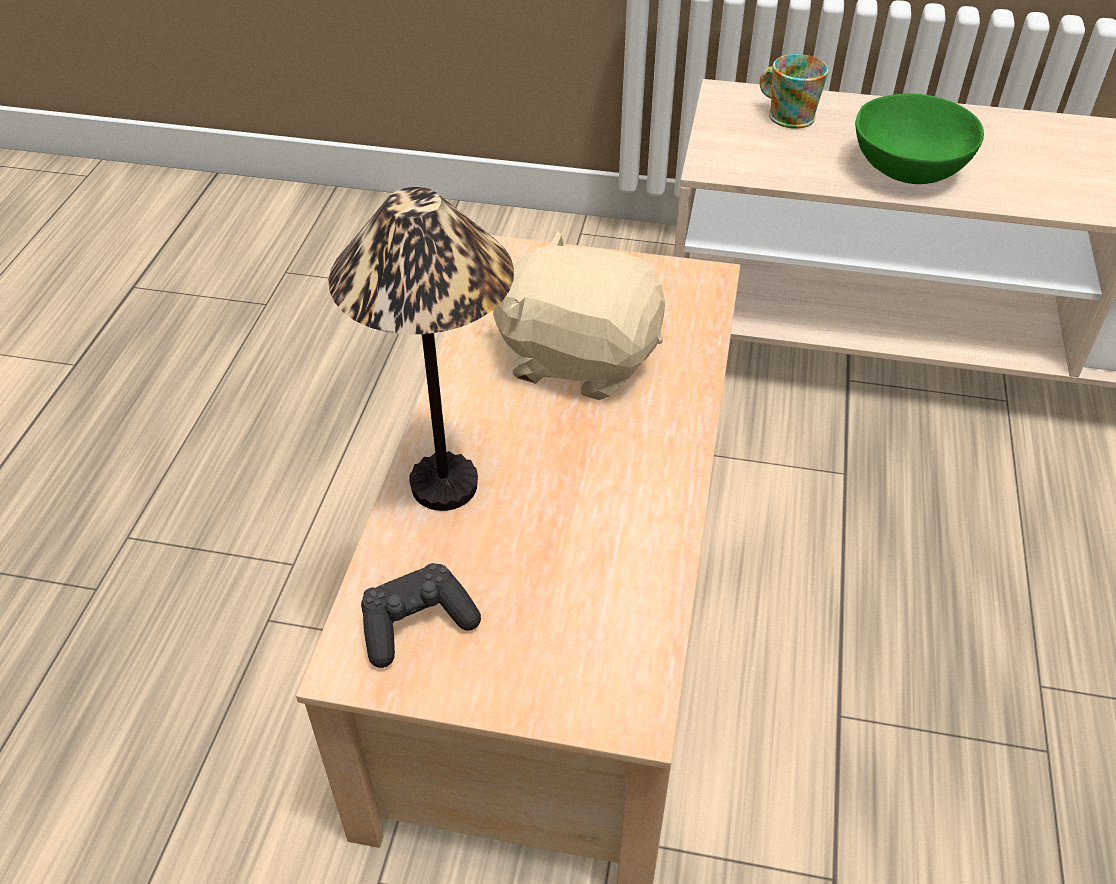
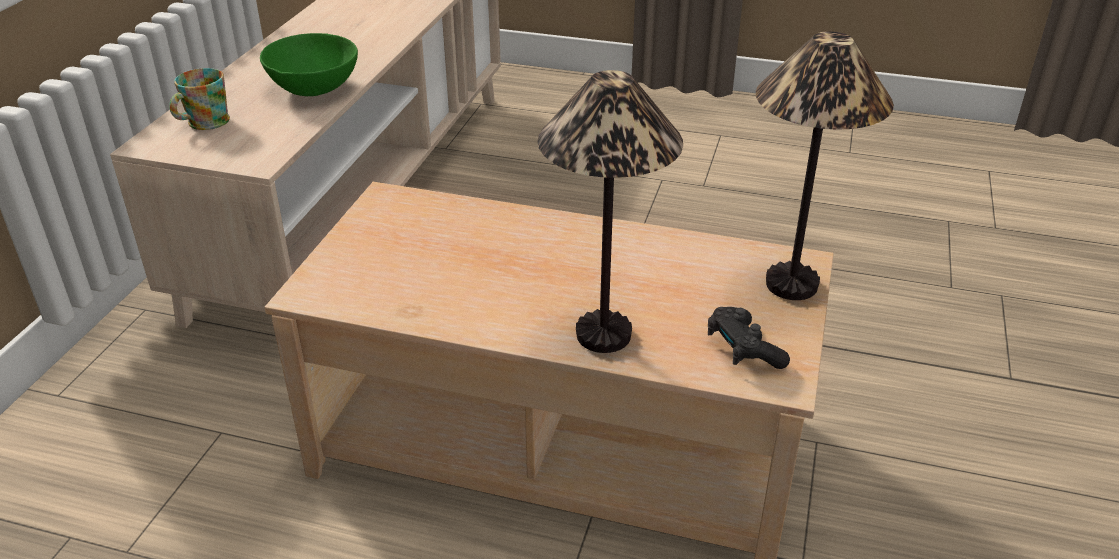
camera: 85 degrees left, 10 degrees down
beige plush toy [493,230,665,400] -> none
none -> table lamp [756,31,894,300]

